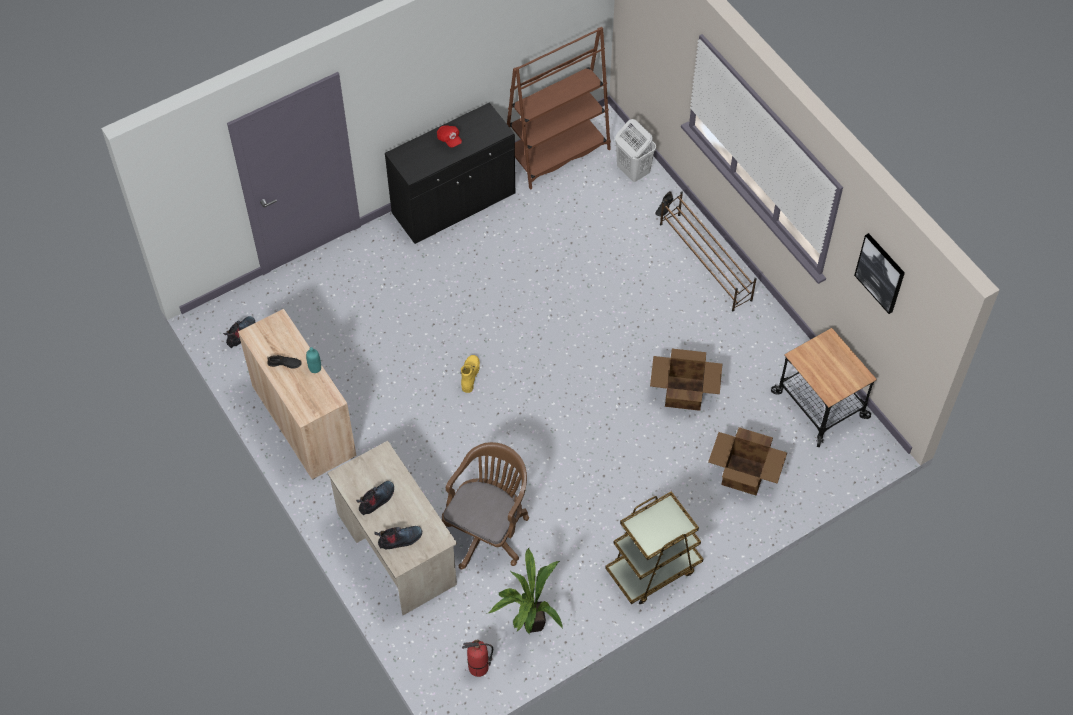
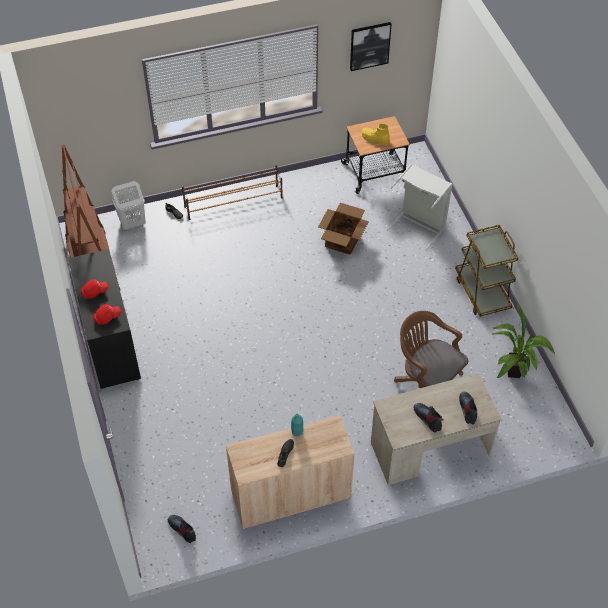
camera: 75 degrees left, 5 degrees down
yellow boot [461,355,480,393] -> yellow boot moved to [362,124,390,145]
fire extinguisher [462,640,493,677] -> none
cardboard box [708,427,787,495] -> grey laundry basket [387,164,453,250]
none -> red cap [93,304,121,325]

